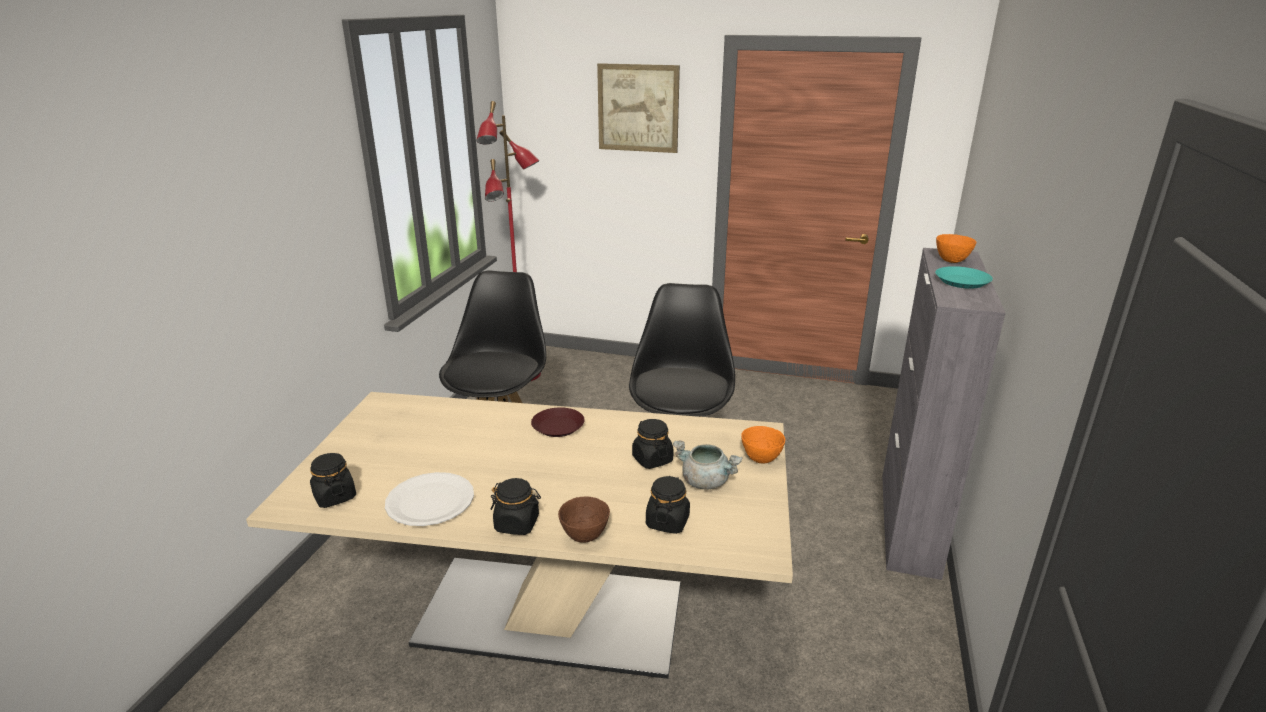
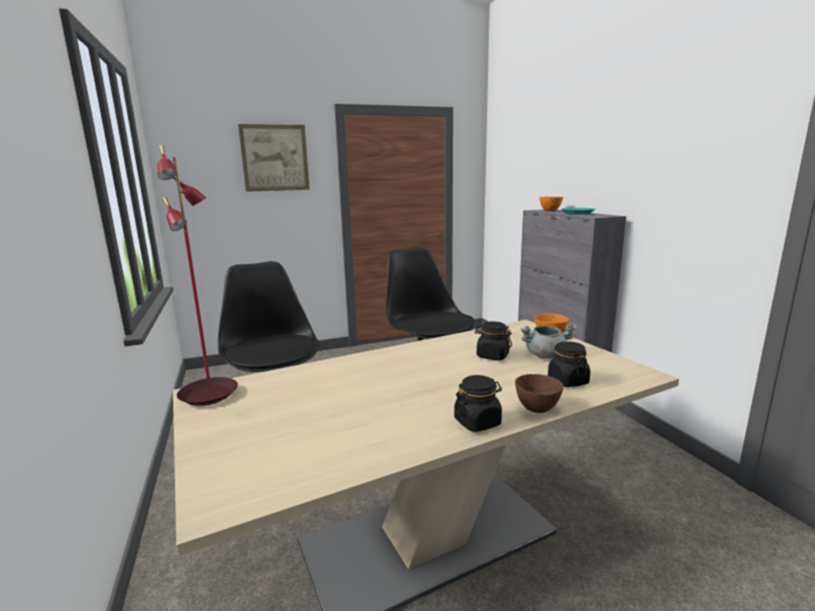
camera: 35 degrees left, 10 degrees down
black jar [310,453,356,508] -> none
white plate [385,472,474,526] -> none
brown plate [531,407,585,437] -> brown plate moved to [177,377,238,406]

